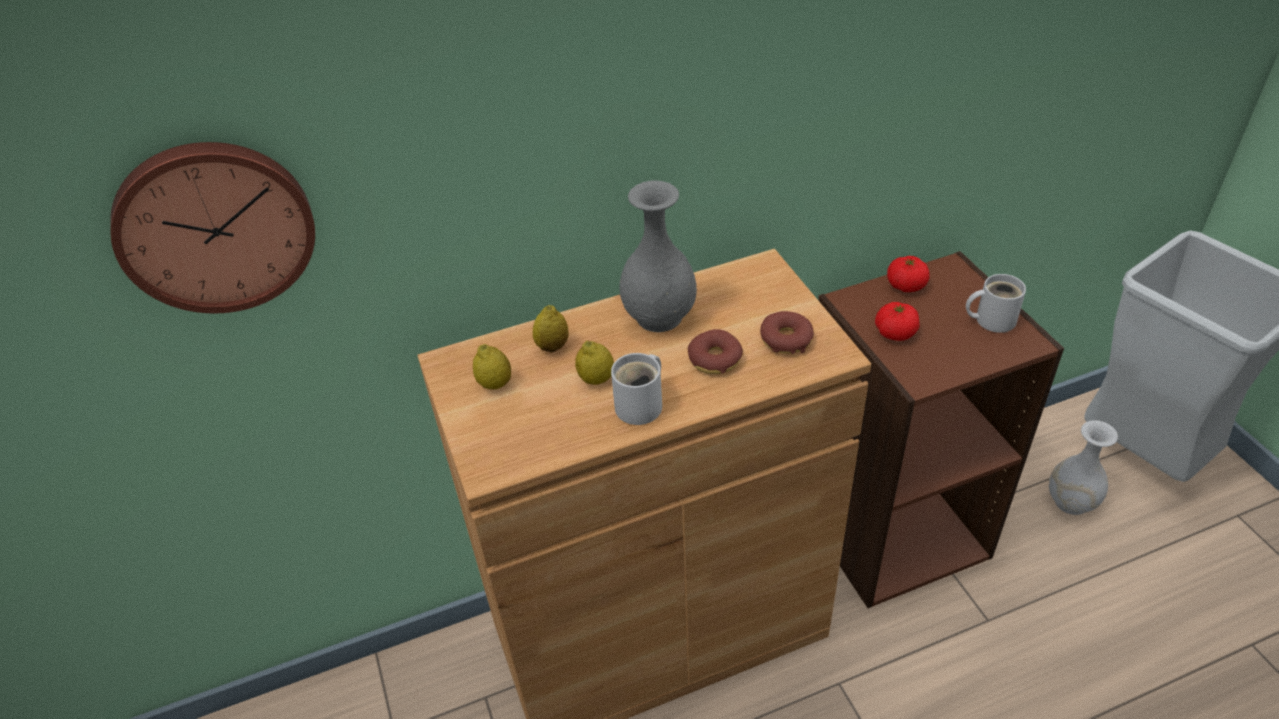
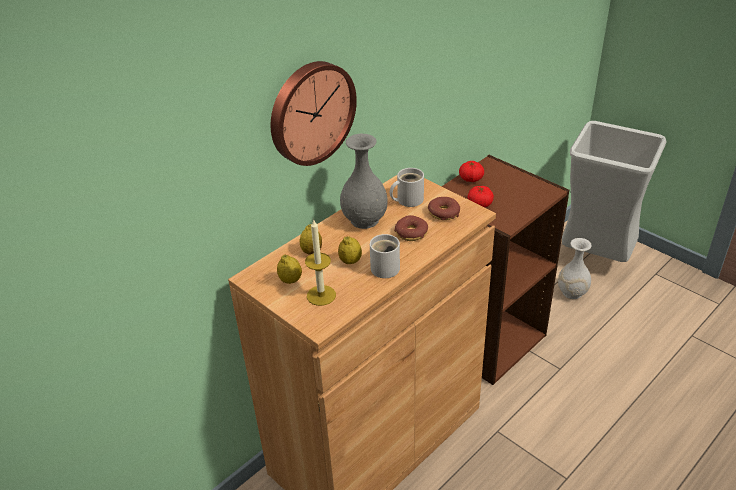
camera: 25 degrees left, 5 degrees down
wall clock [110,142,315,313] -> wall clock moved to [271,61,357,166]
white mug [966,274,1026,333] -> white mug moved to [390,168,424,207]
none -> candle [305,220,336,306]

